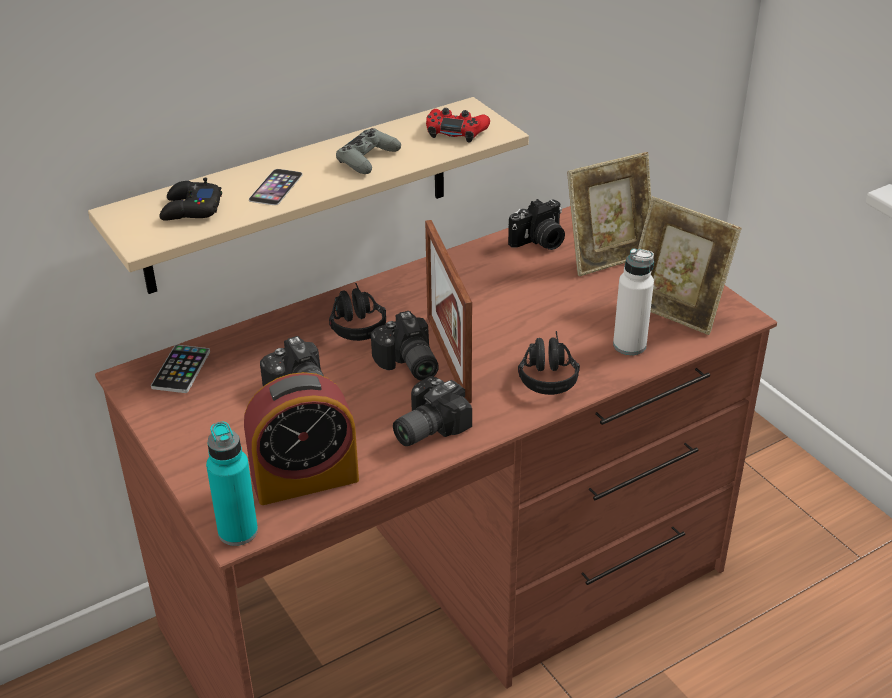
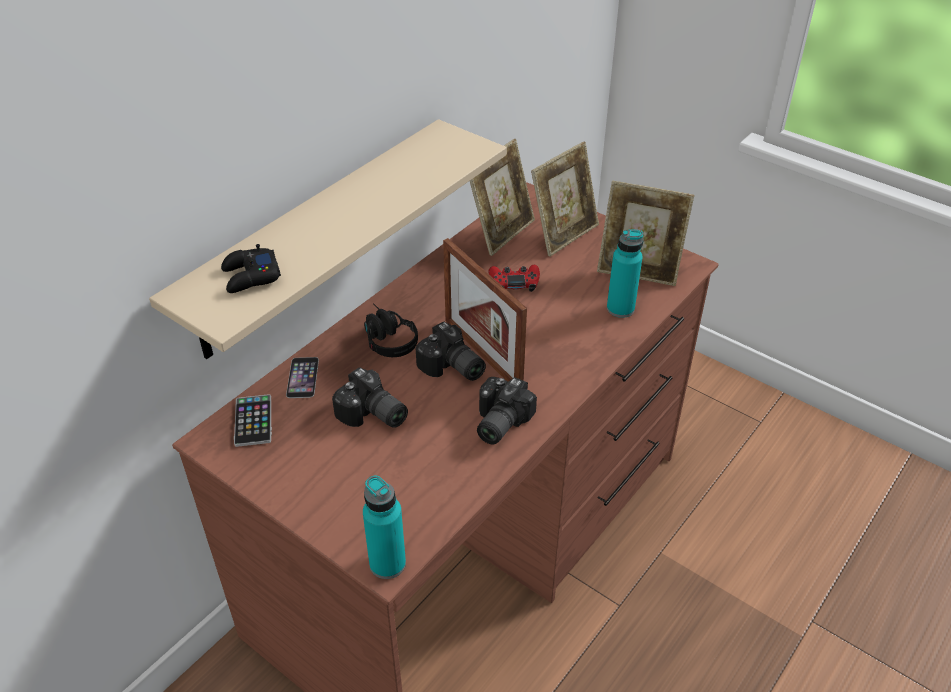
camera: 20 degrees left, 5 degrees up
alarm clock [244,372,359,505] -> none
phone [249,169,303,205] -> phone moved to [286,357,319,398]
grey game controller [336,128,401,174] -> none
red game controller [426,108,490,143] -> red game controller moved to [488,265,540,292]
camera [508,199,565,250] -> picture frame [470,139,535,256]
black headphones [518,331,580,395] -> none
white bottle [613,248,654,355] -> turquoise bottle [607,230,644,318]

